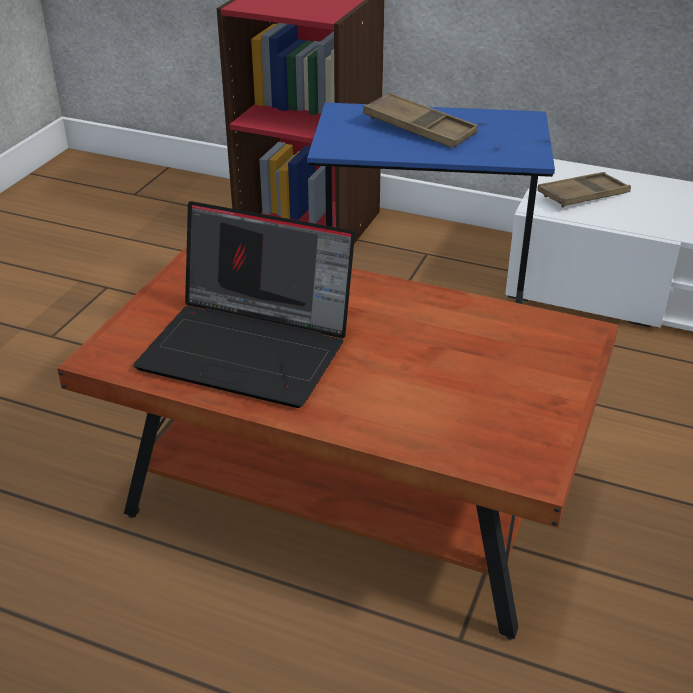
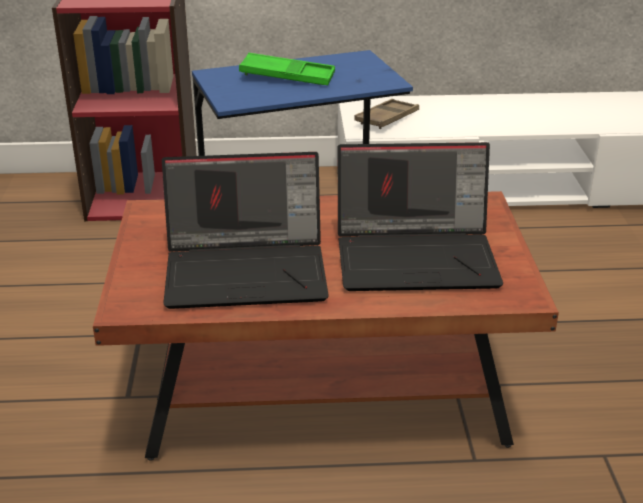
camera: 25 degrees left, 5 degrees down
brown tray [363,92,478,148] -> green tray [239,53,335,85]
none -> laptop [338,142,503,291]

